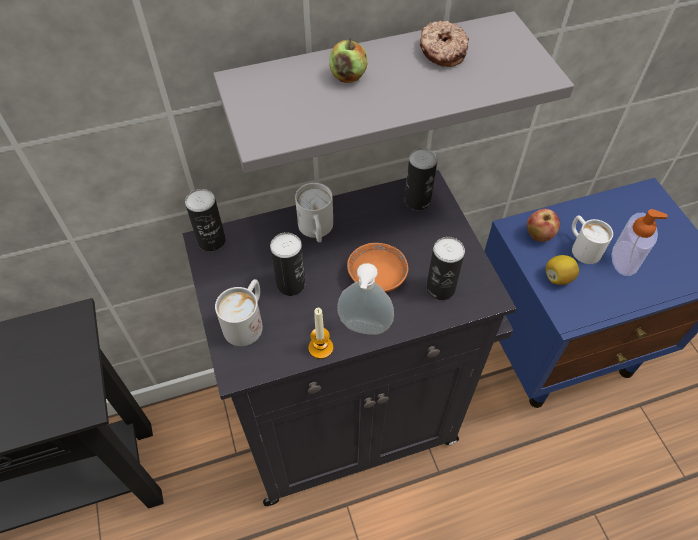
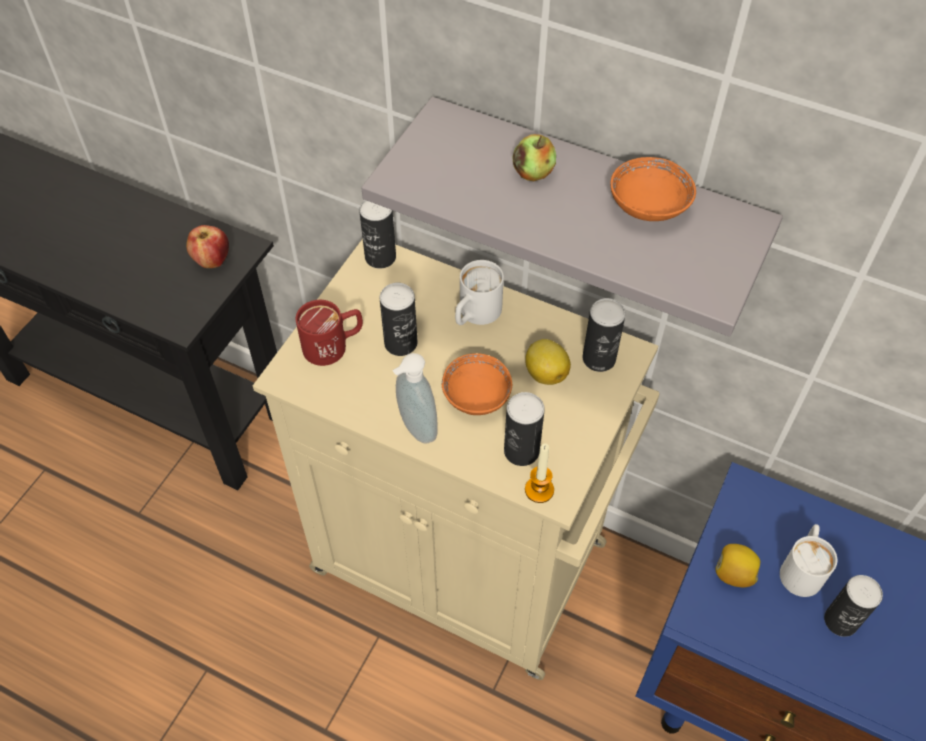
camera: 45 degrees right, 0 degrees up
black cabinet [183,170,516,506] -> beige cabinet [253,239,660,680]
white mug [215,279,263,346] -> red mug [296,300,363,366]
candle [309,308,333,359] -> candle moved to [525,443,554,503]
donut [420,21,469,67] -> orange bowl [610,157,696,221]
apple [527,209,560,242] -> apple moved to [186,225,229,268]
soap dispenser [611,209,668,276] -> can [824,575,883,637]
none -> lemon [525,339,571,385]

